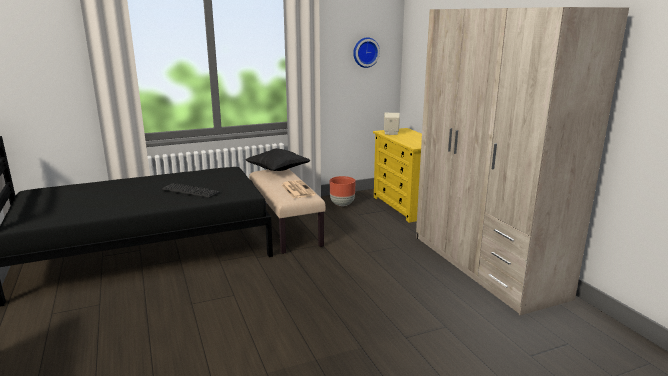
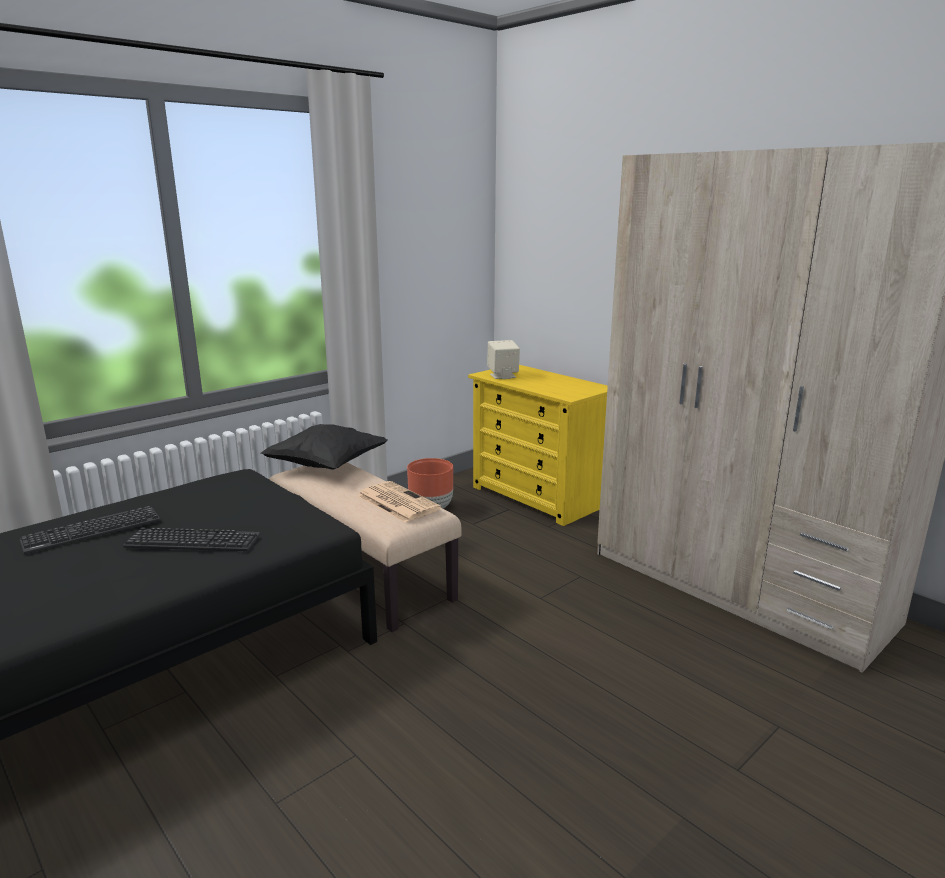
camera: 20 degrees left, 0 degrees up
wall clock [353,37,380,68] -> none
none -> keyboard [20,506,161,554]

